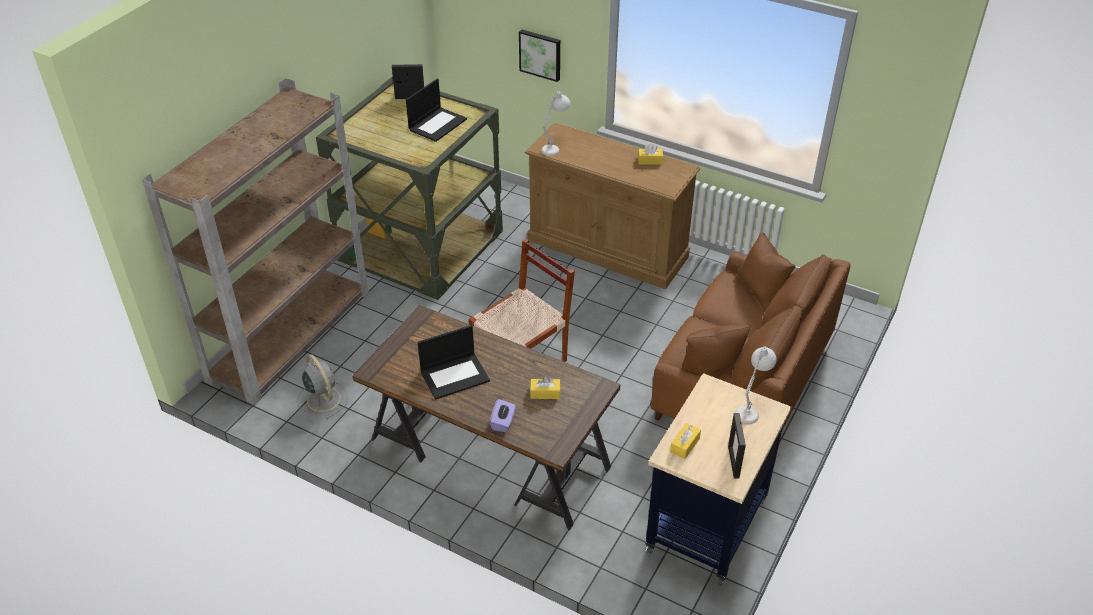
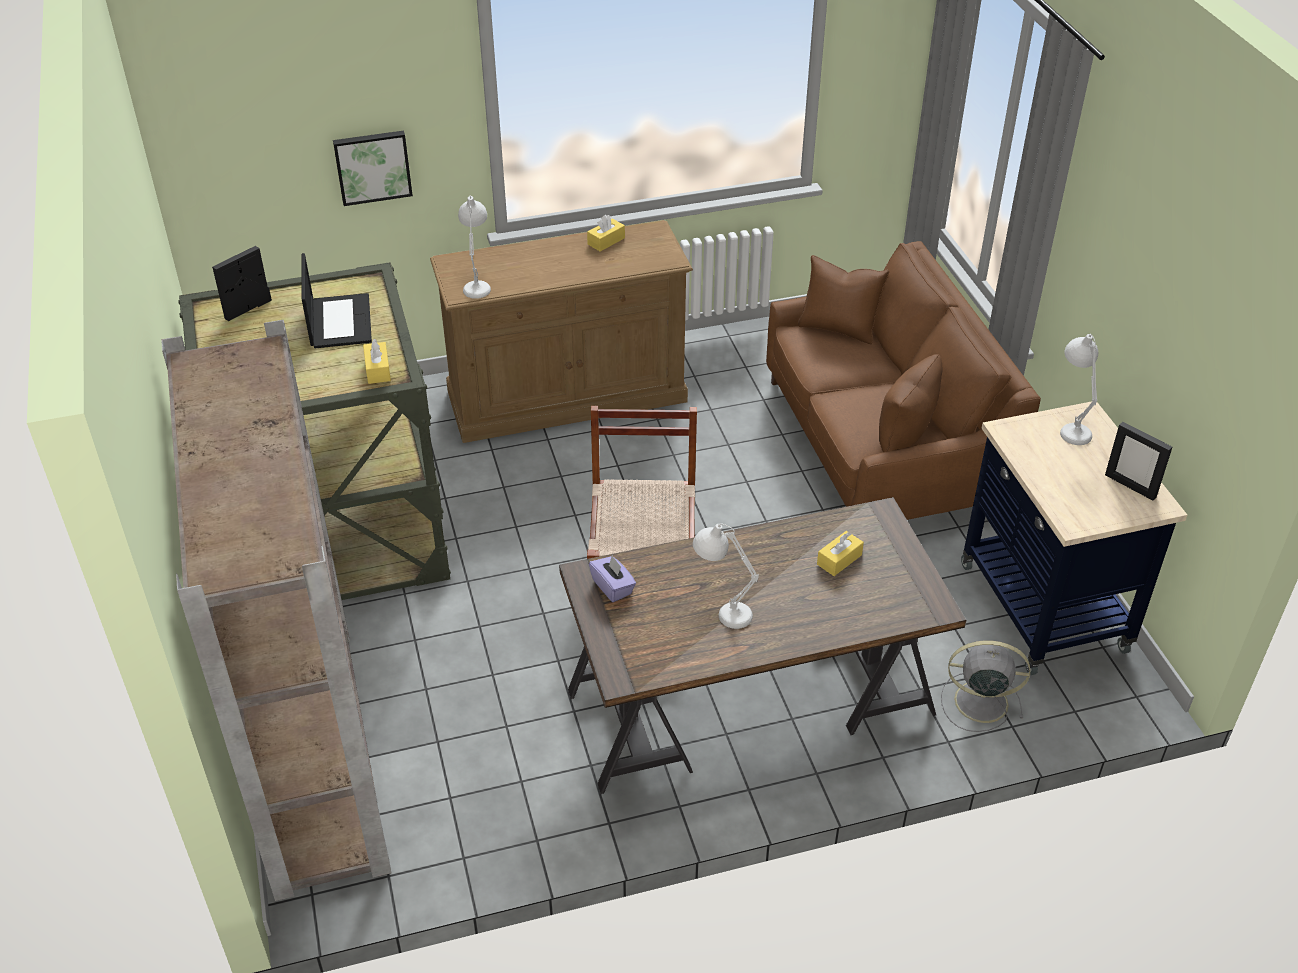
camera: 45 degrees left, 0 degrees up
grey fan [297,354,348,419] -> grey fan moved to [941,640,1030,732]
laptop [418,325,490,400] -> white table lamp [693,524,759,629]
purple tissue box [490,399,516,433] -> purple tissue box moved to [589,555,636,602]
yellow tissue box [670,423,701,459] -> yellow tissue box moved to [363,339,391,384]

